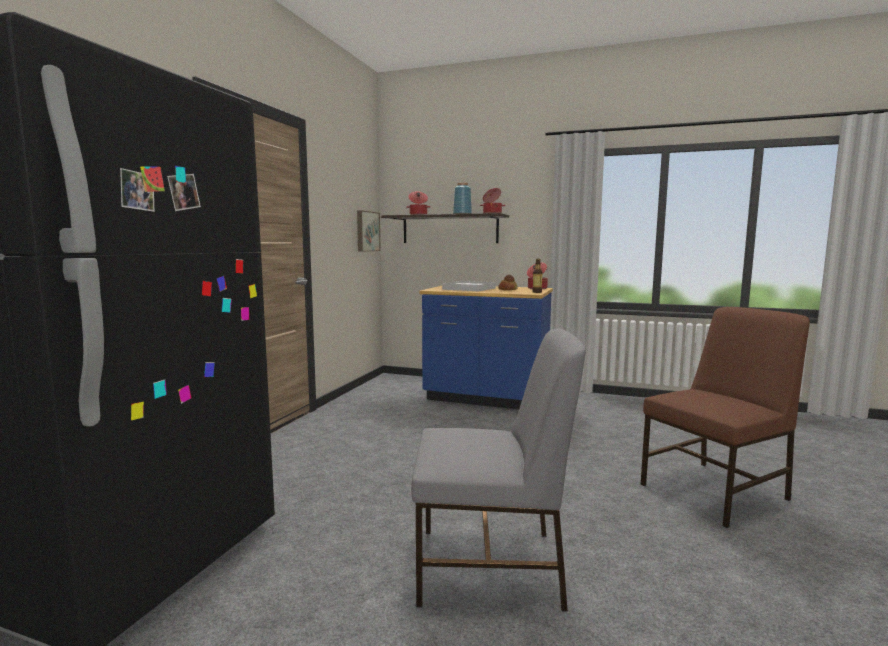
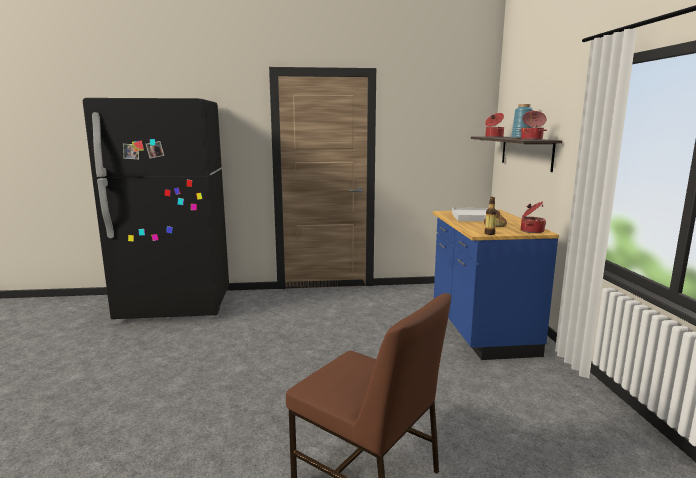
camera: 65 degrees right, 5 degrees up
picture [357,210,380,252] -> none
grey chair [411,328,586,612] -> none

